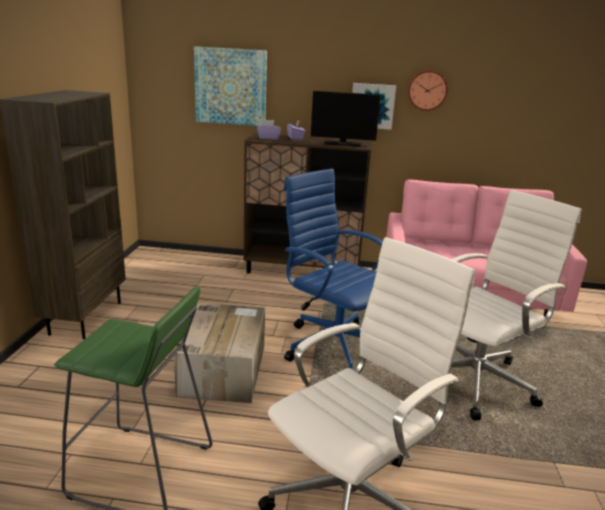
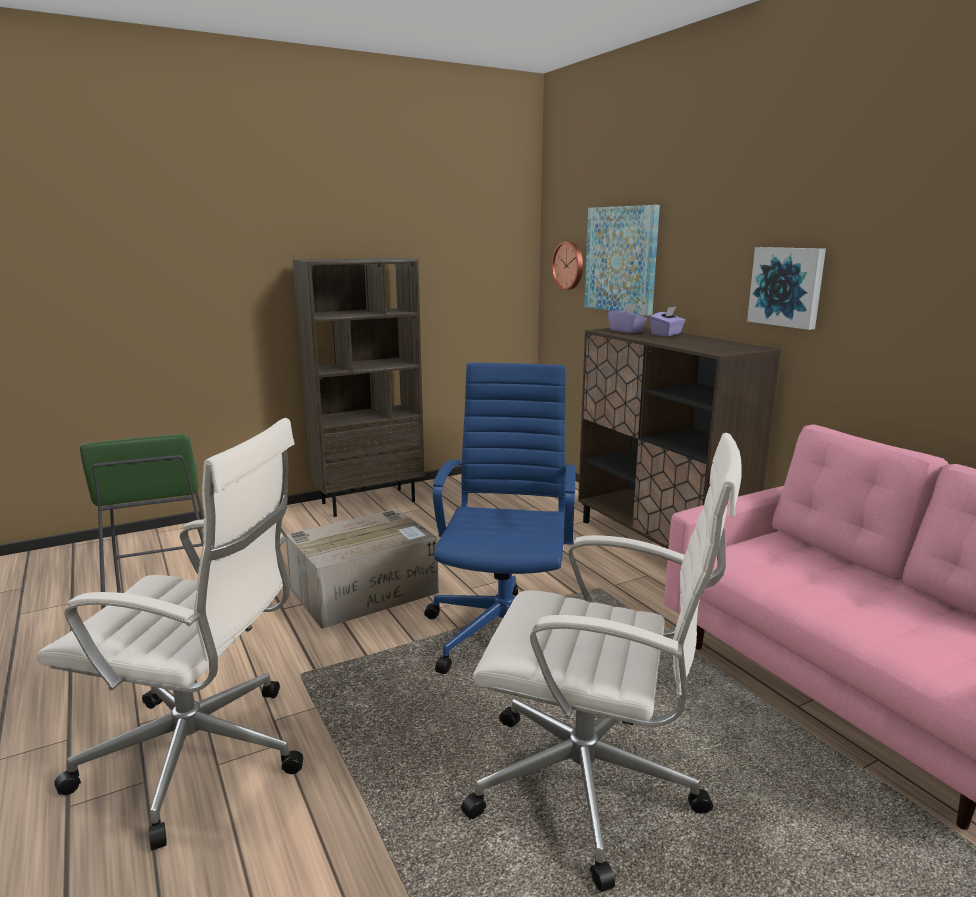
camera: 55 degrees right, 5 degrees down
monitor [311,91,381,147] -> none
wall clock [408,70,448,111] -> wall clock moved to [551,242,583,290]

